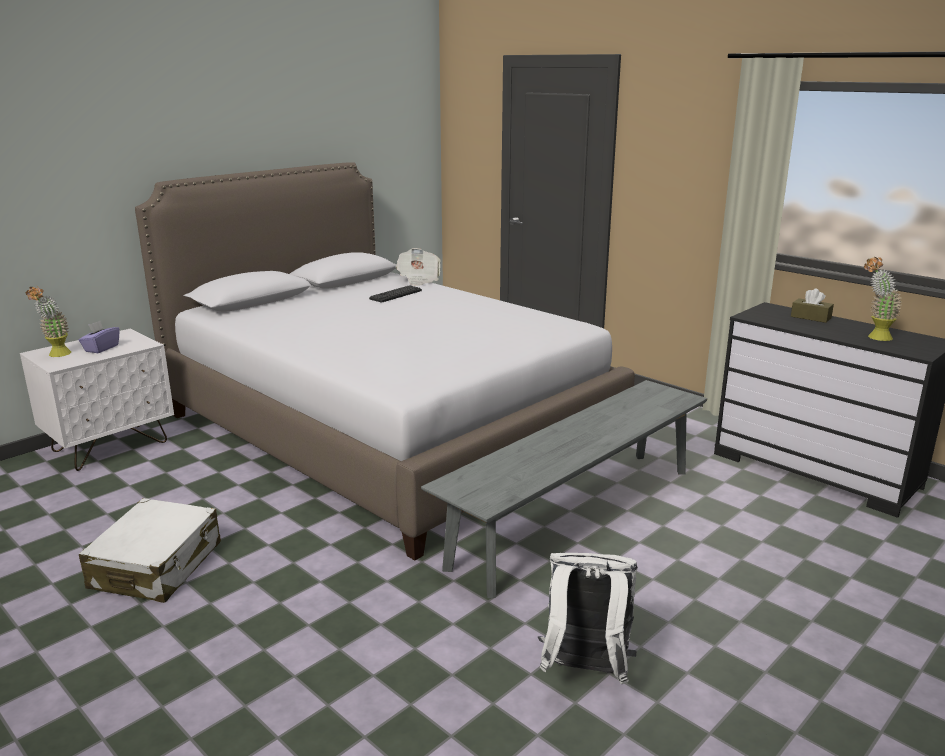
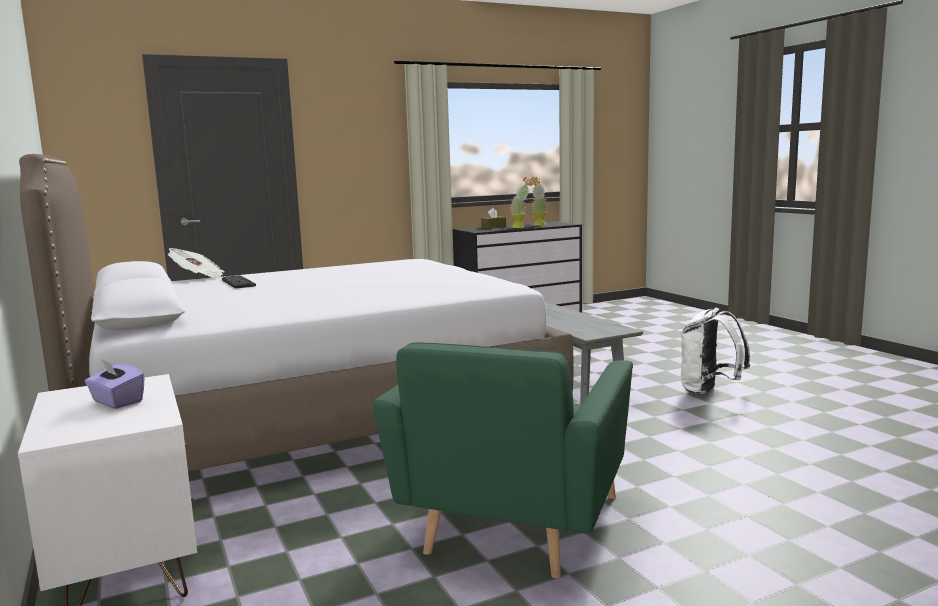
camera: 70 degrees left, 10 degrees down
potted plant [26,286,71,357] -> potted plant moved to [510,177,533,228]
white suitcase [79,498,221,603] -> green armchair [373,342,633,578]

